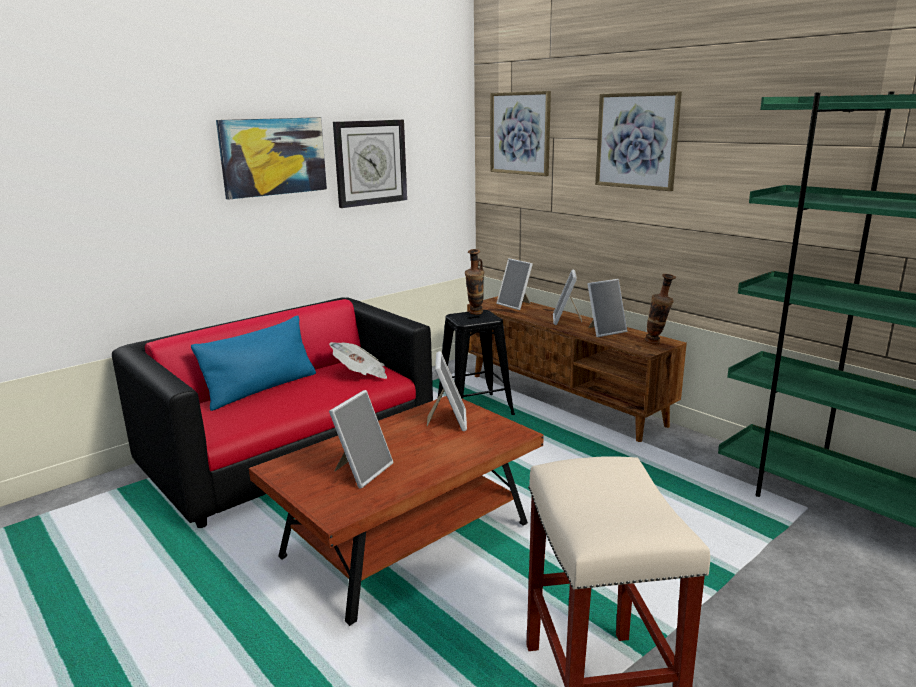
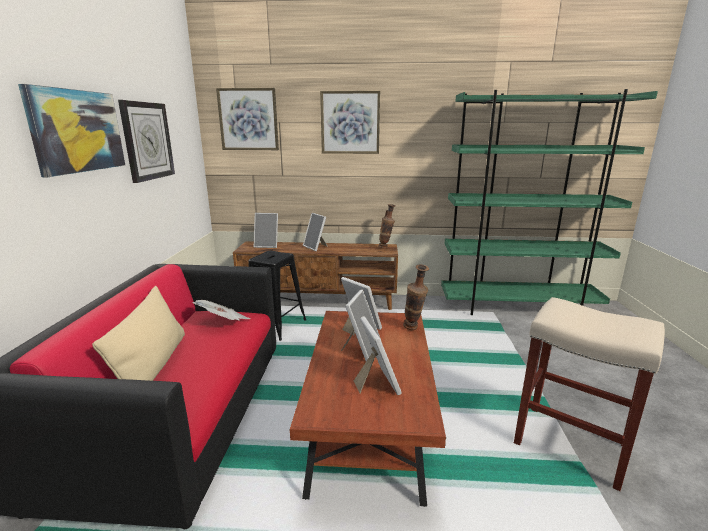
camera: 45 degrees left, 0 degrees up
blue pillow [191,315,316,411] -> beige pillow [92,286,185,381]
vase [465,249,484,315] -> vase moved to [403,264,429,330]
picture frame [588,279,628,337] -> picture frame moved to [341,290,381,361]

